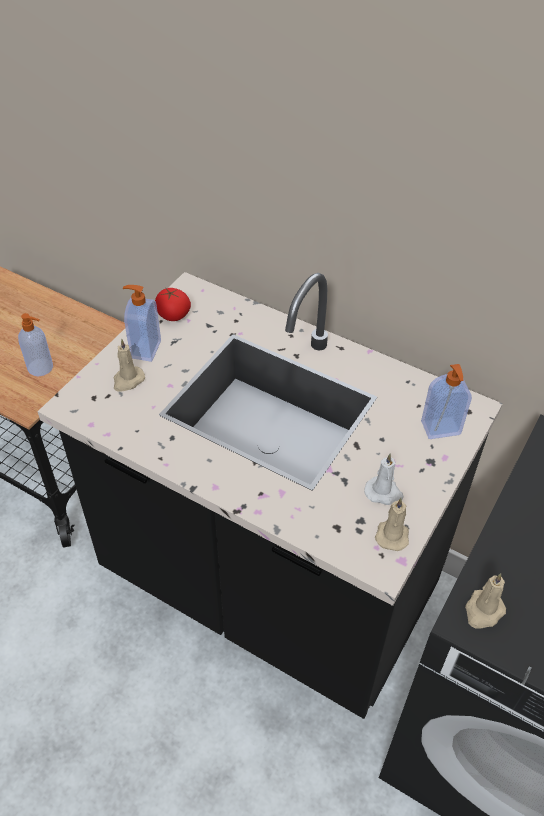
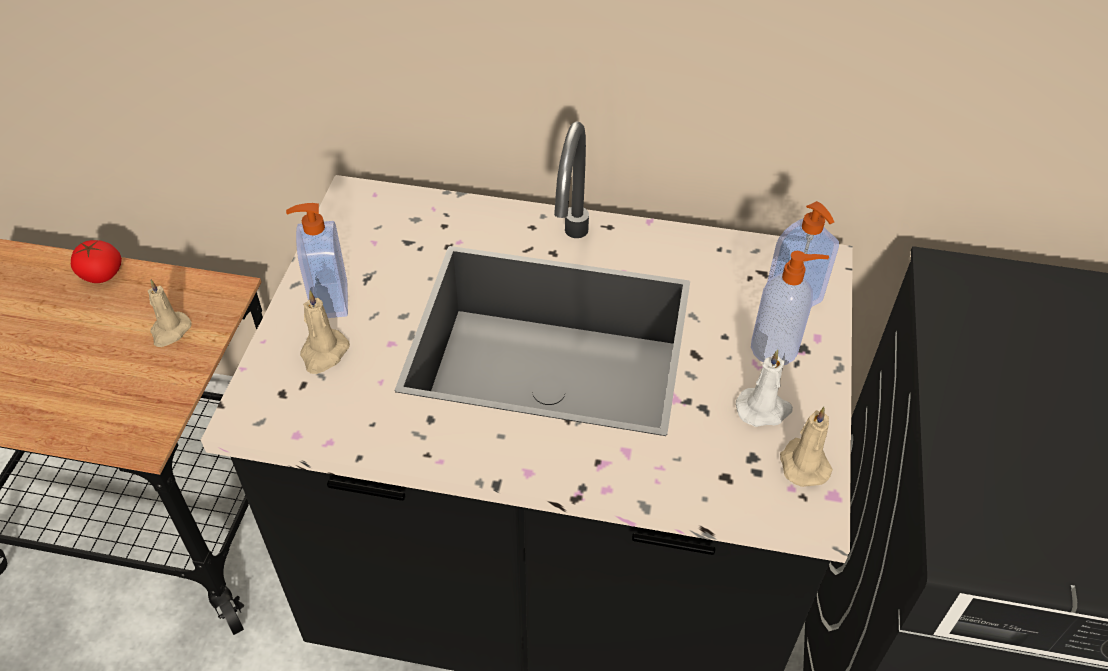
camera: 20 degrees left, 0 degrees up
soap dispenser [18,313,53,376] -> soap dispenser moved to [751,251,829,365]
tomato [155,288,191,321] -> tomato moved to [71,240,122,283]
beige candle [465,573,506,629] -> beige candle moved to [148,280,192,347]

